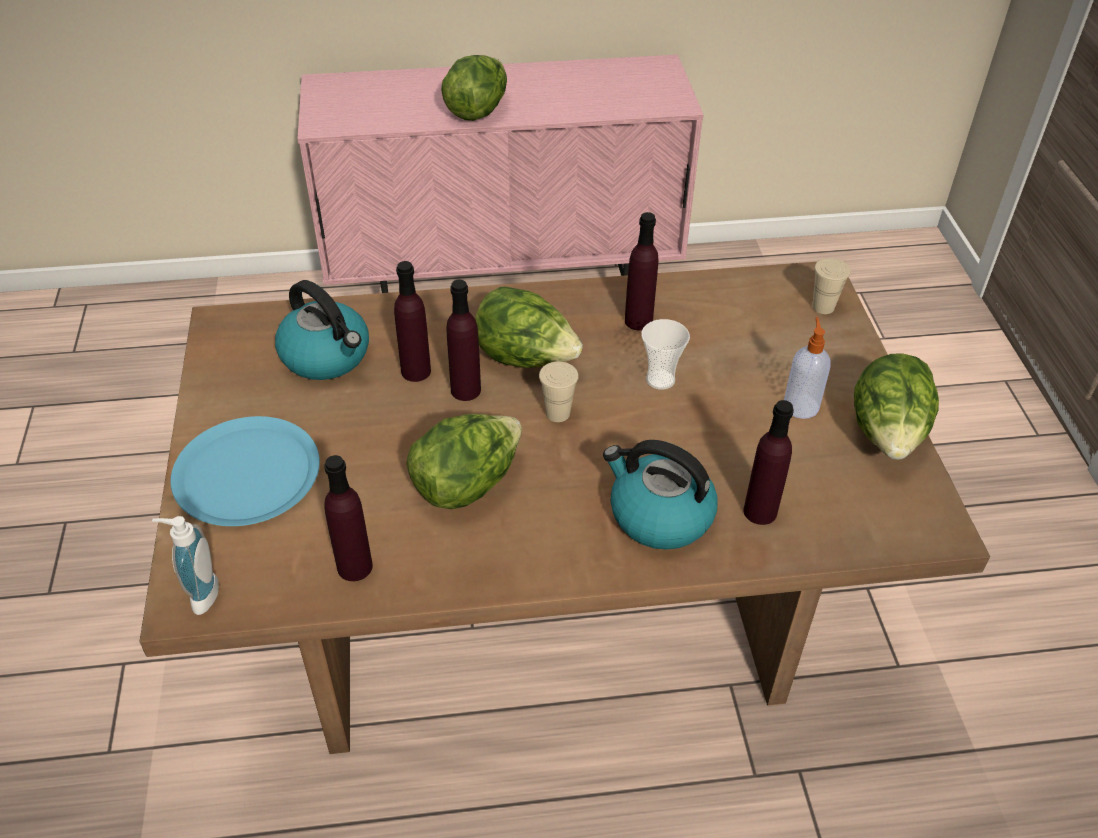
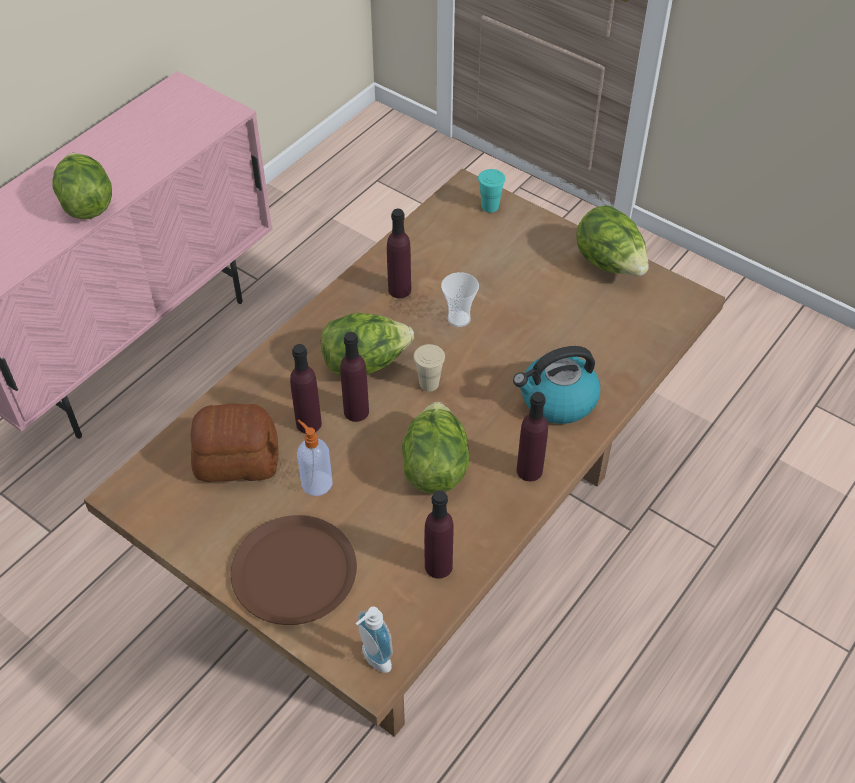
camera: 45 degrees left, 5 degrees up
blue plate [170,416,320,526] -> brown plate [231,515,357,625]
kettle [275,280,369,380] -> bread [191,403,279,482]
purple bottle [743,400,794,525] -> purple bottle moved to [516,392,548,481]
soap dispenser [784,317,831,419] -> soap dispenser moved to [297,420,333,496]
beige cup [812,258,851,314] -> turquoise cup [478,169,505,213]

